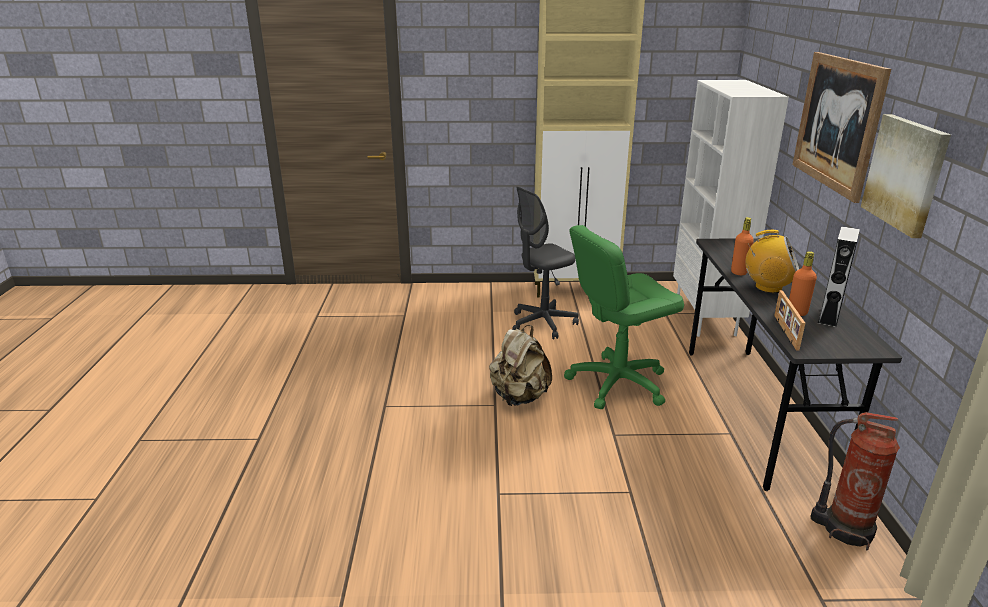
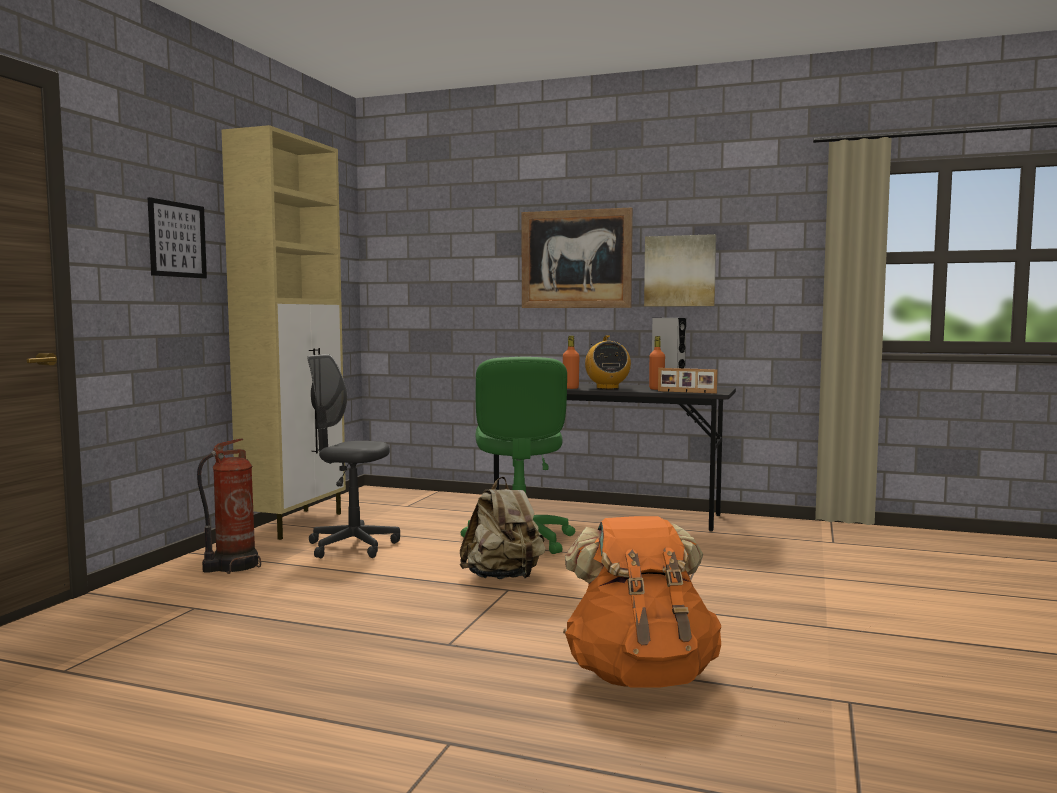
camera: 70 degrees left, 20 degrees down
grey office chair [512,187,579,339] -> grey office chair turned 120 degrees clockwise [307,354,400,558]
white bookcase [673,80,789,337] -> none
radio [745,230,799,293] -> radio turned 135 degrees clockwise [585,336,631,389]
fire extinguisher [810,412,900,551] -> fire extinguisher moved to [197,438,261,574]
none -> picture [148,197,207,278]
none -> orange backpack [563,516,721,688]

